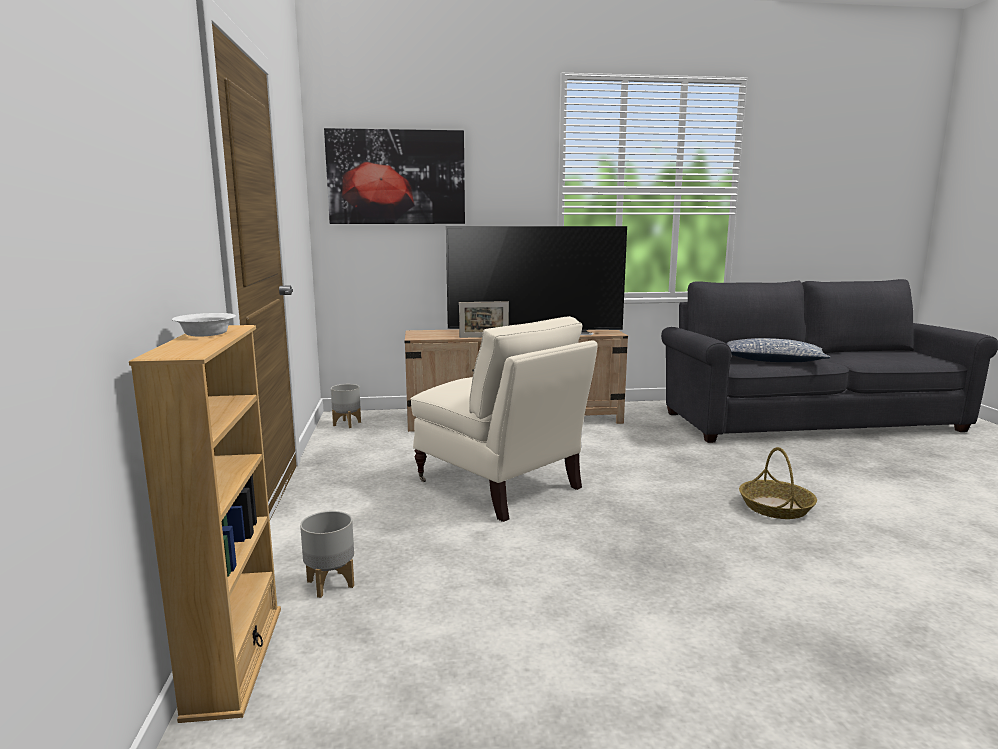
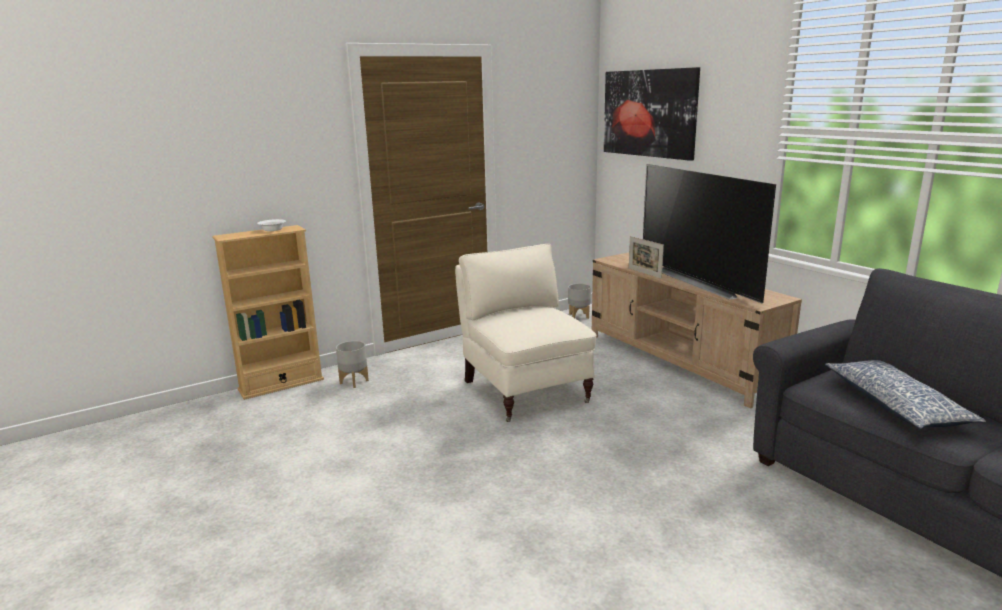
camera: 65 degrees right, 5 degrees up
beige armchair [410,316,598,522] -> beige armchair turned 135 degrees clockwise [455,244,597,422]
basket [739,447,817,519] -> none

